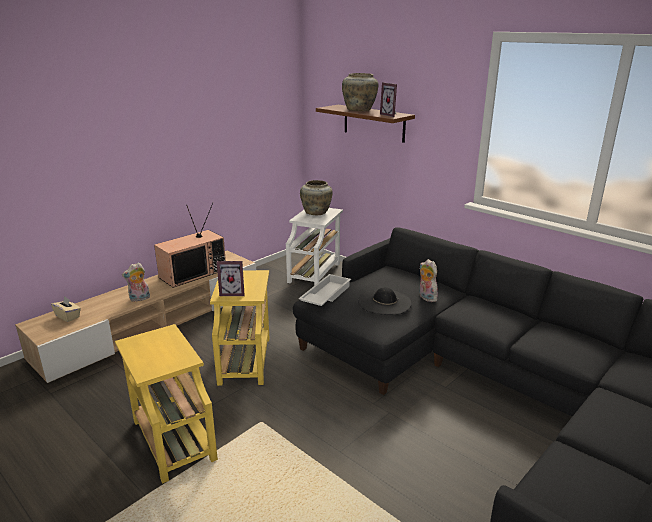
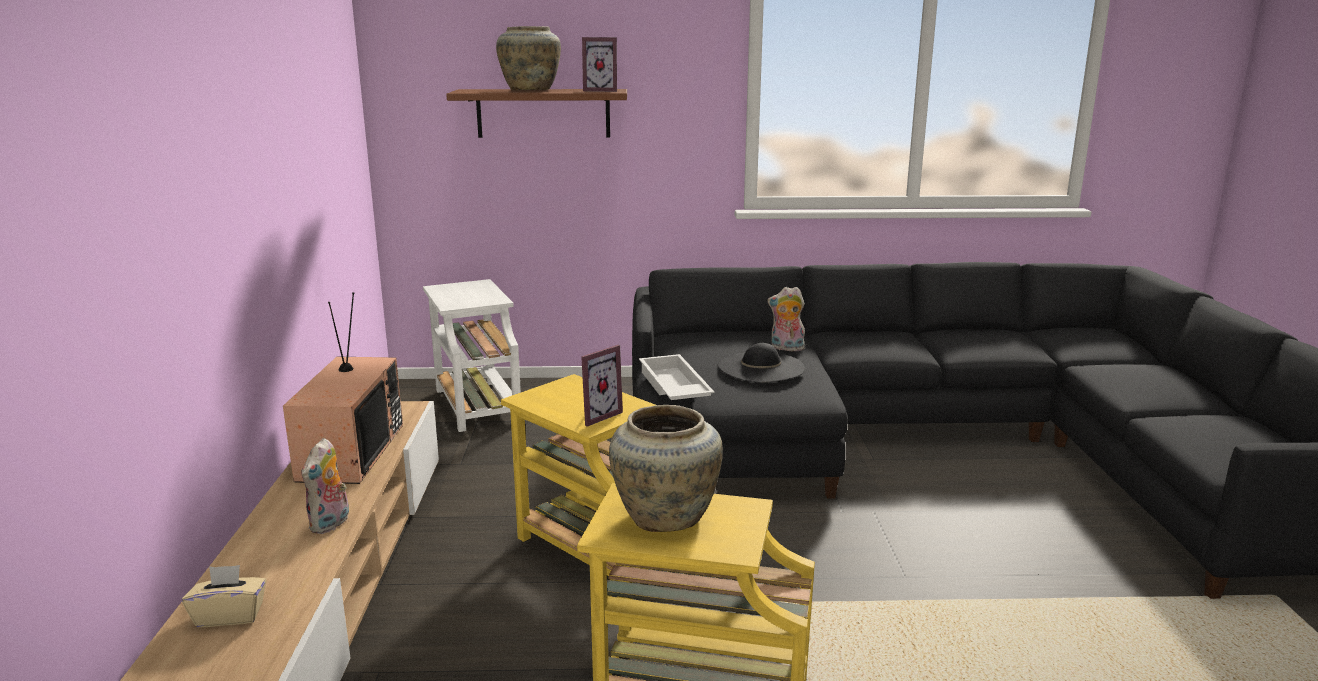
camera: 45 degrees left, 5 degrees down
beige vase [300,180,333,215] -> beige vase moved to [609,405,723,532]

